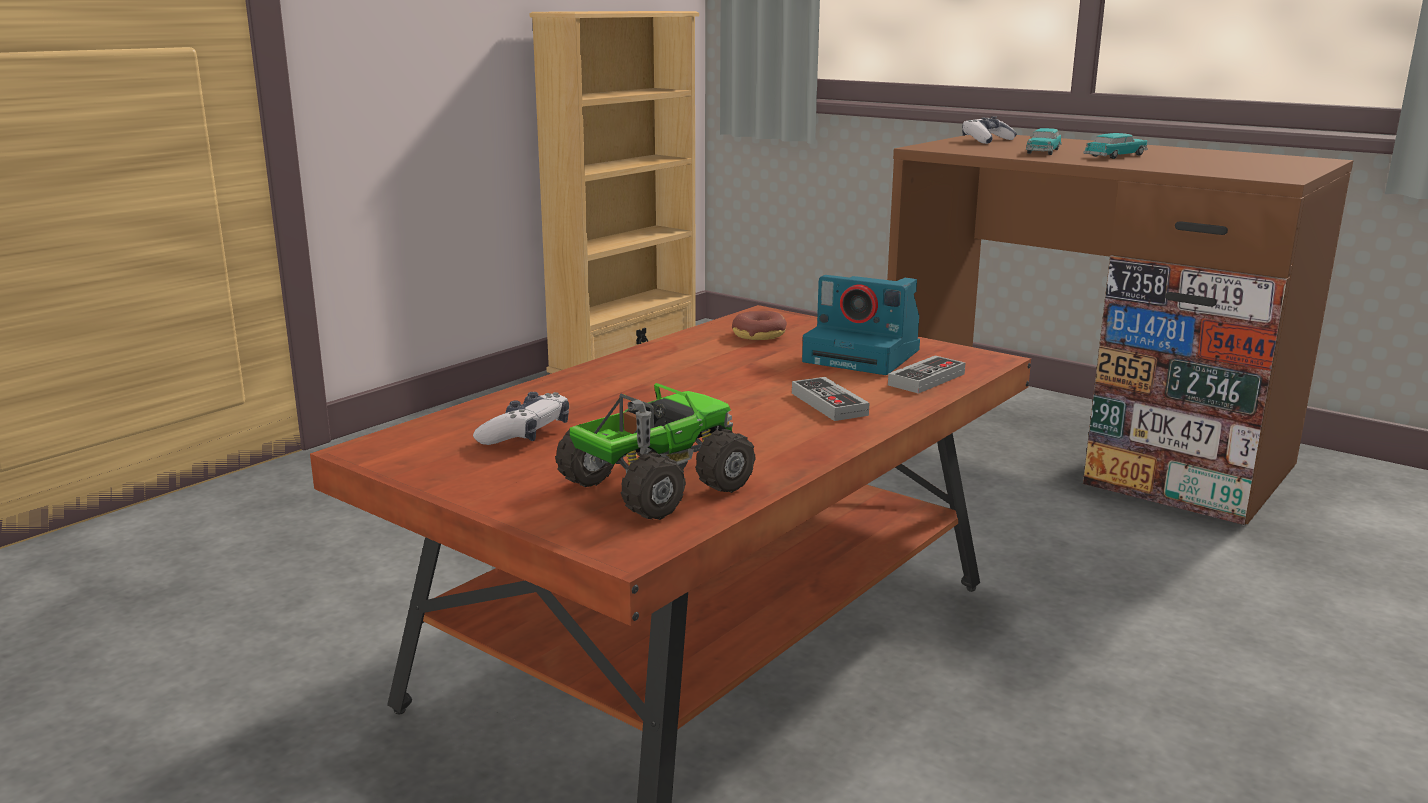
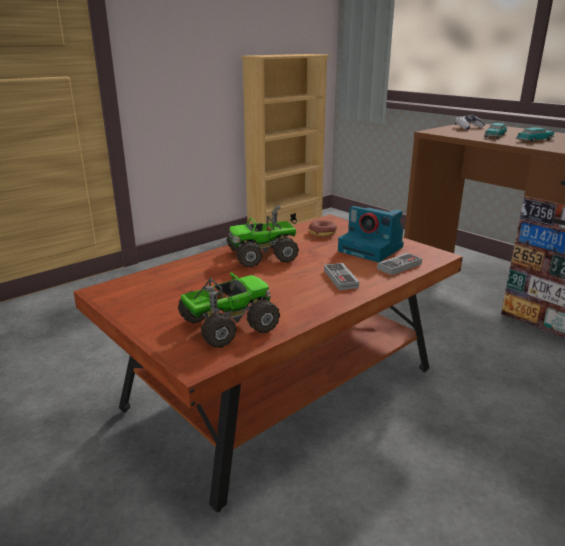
camera: 10 degrees right, 5 degrees up
game controller [473,392,569,445] -> none
none -> toy truck [226,206,299,268]

